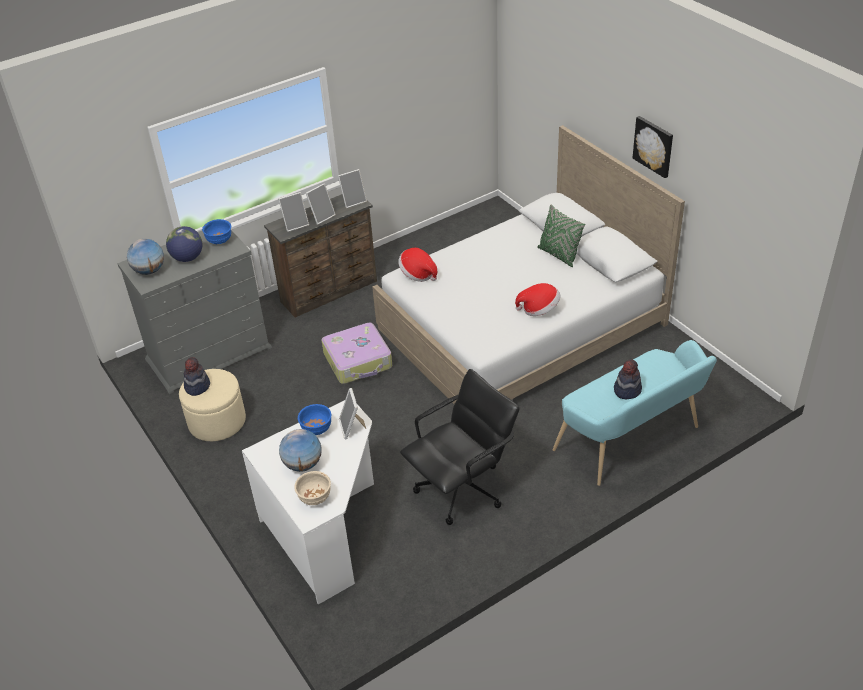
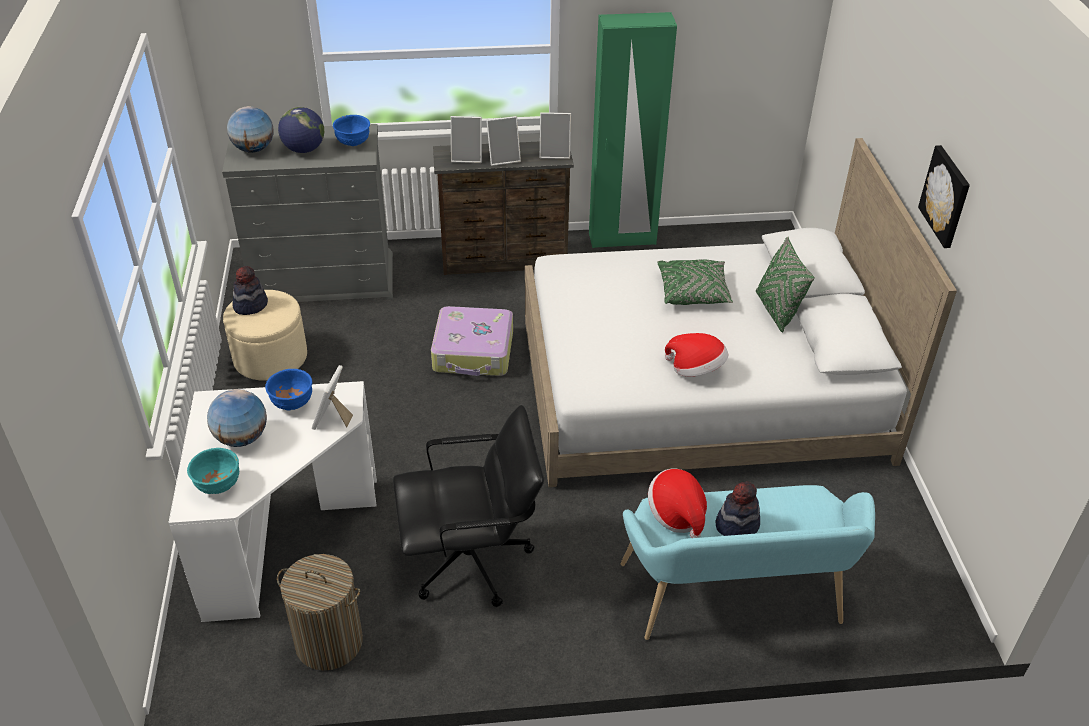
camera: 25 degrees right, 0 degrees up
beige bowl [294,471,331,505] -> turquoise bowl [187,448,239,494]
hat [398,248,437,282] -> hat moved to [648,469,707,538]
none -> laundry basket [277,554,363,671]
none -> green wardrobe [589,12,677,248]
none -> green pillow [657,259,733,305]

